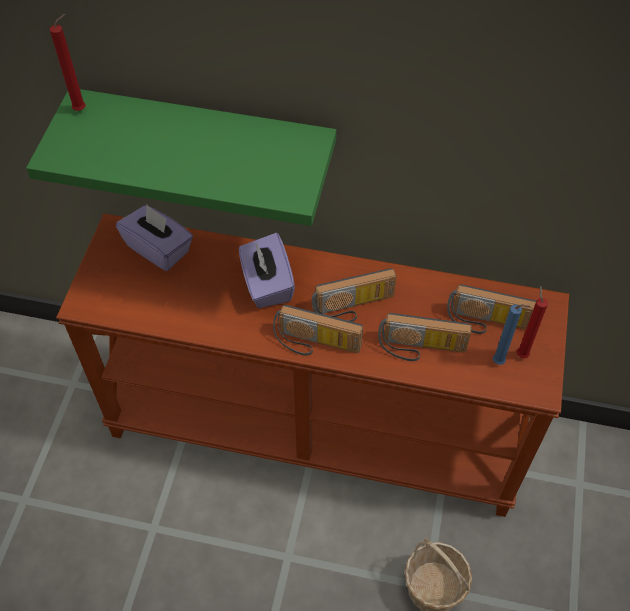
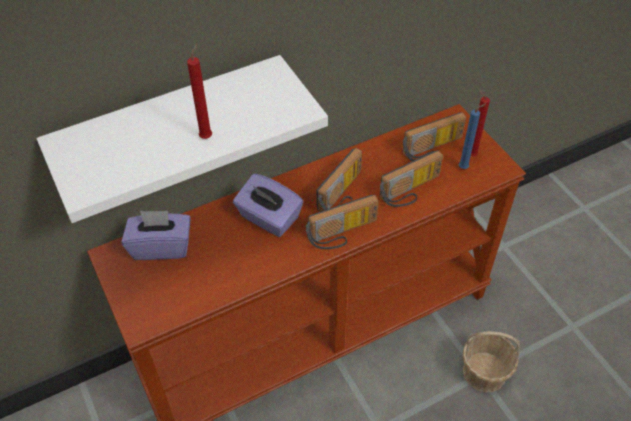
camera: 40 degrees left, 5 degrees down
green shelf [26,89,337,226] -> white shelf [37,55,328,223]
red candle [50,14,86,111] -> red candle moved to [187,44,212,139]

